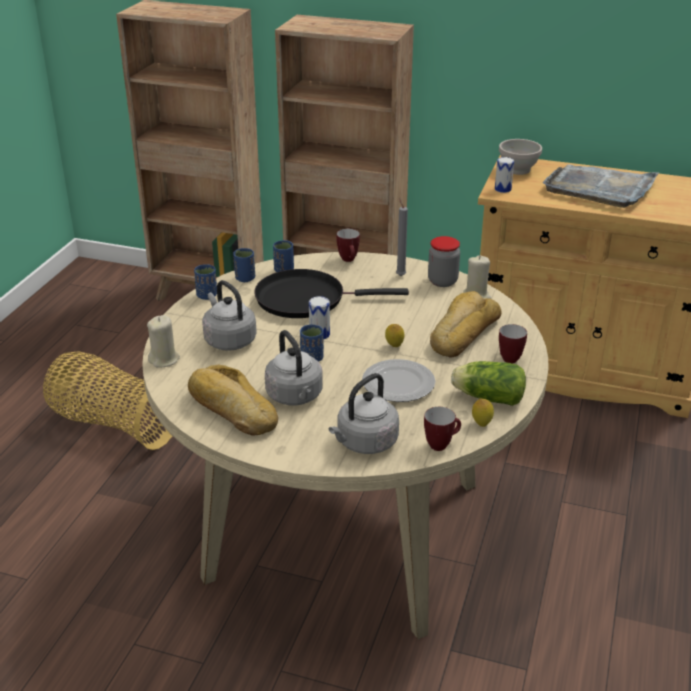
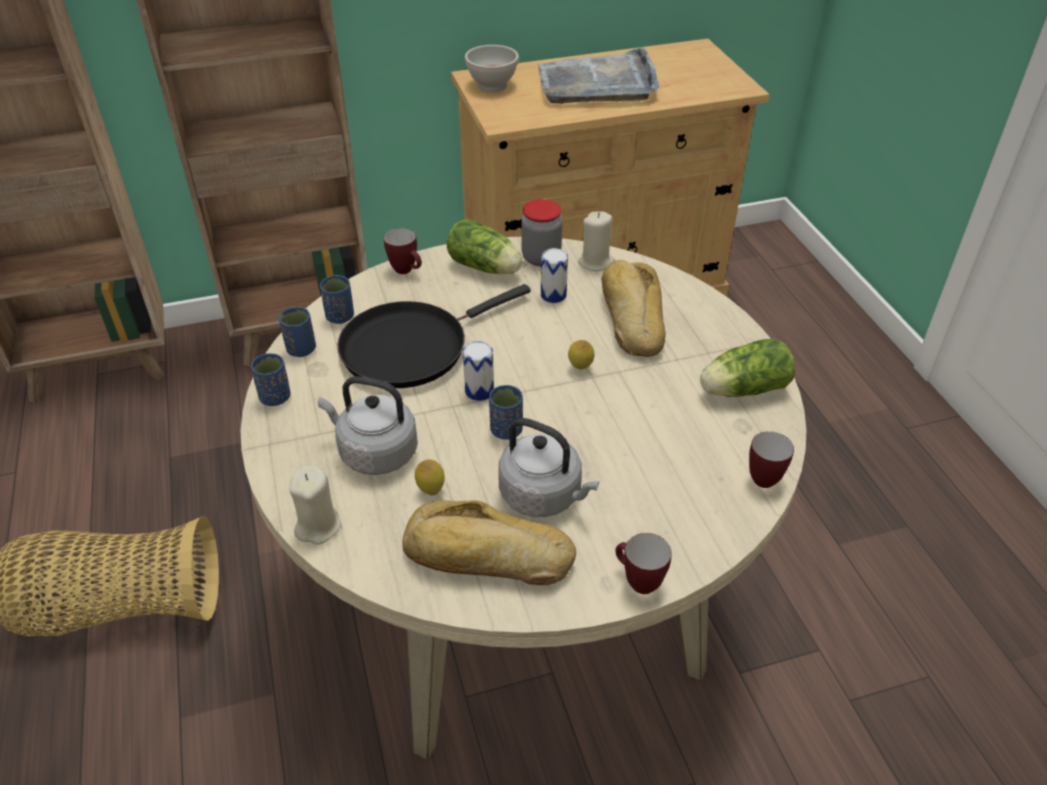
camera: 35 degrees left, 10 degrees up
grey kettle [329,373,399,454] -> none
plate [362,359,435,402] -> none
grey candle [396,197,408,276] -> lettuce [447,219,523,274]
lemon [472,398,494,427] -> lemon moved to [415,459,445,495]
can [495,157,514,193] -> can moved to [541,248,568,303]
mug [499,324,527,363] -> mug moved to [615,533,672,594]

